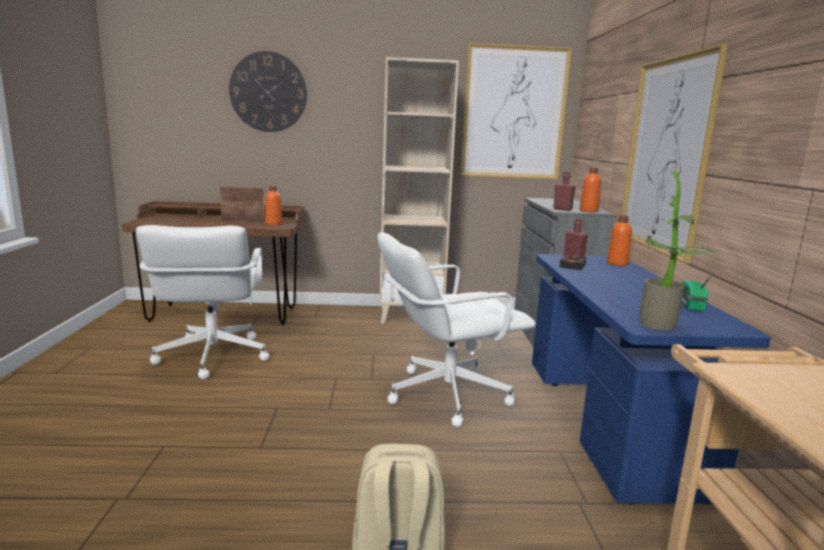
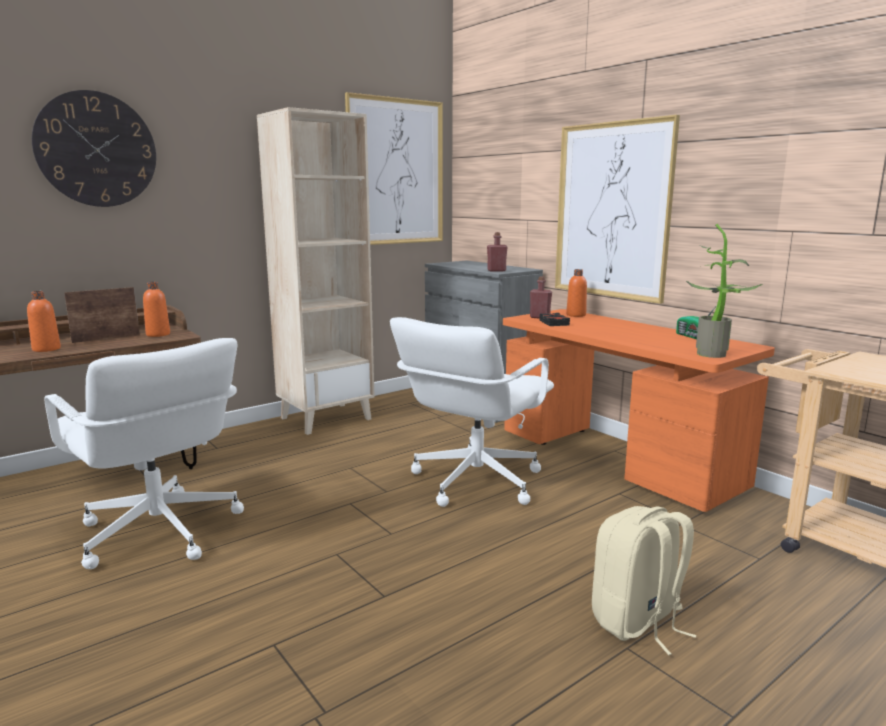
camera: 35 degrees left, 0 degrees up
blue desk [532,254,771,505] -> orange desk [503,309,775,512]
orange bottle [580,168,601,212] -> orange bottle moved to [27,291,61,352]

